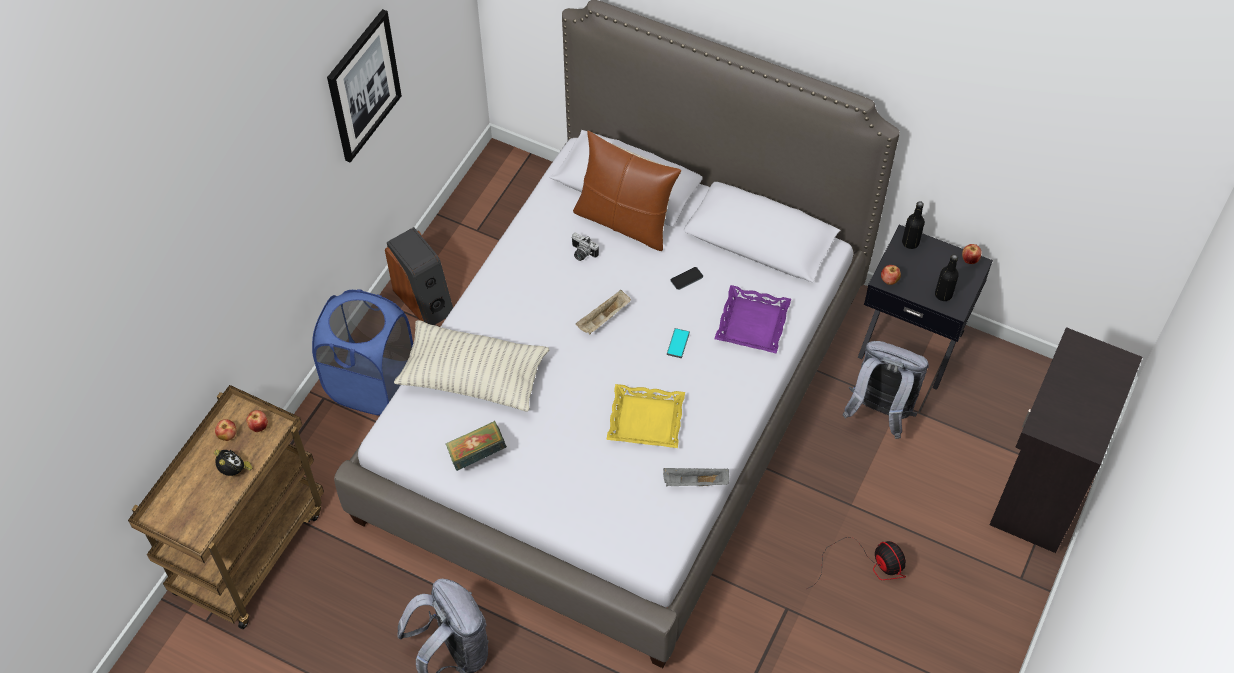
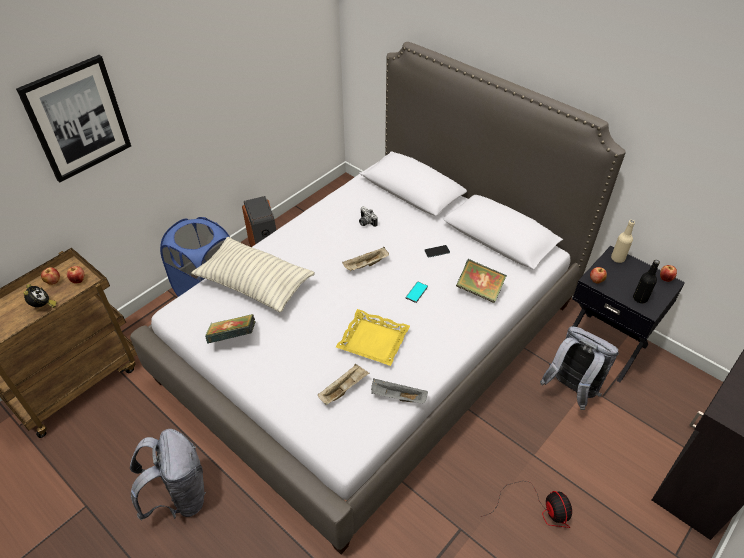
camera: 15 degrees right, 10 degrees down
picture [327,9,402,163] -> picture moved to [16,55,131,183]
brown pillow [573,131,681,251] -> none
purple tray [715,285,791,354] -> book [456,259,507,303]
black bottle [902,201,925,249] -> beige bottle [611,220,635,263]
none -> beige tray [318,364,369,405]

